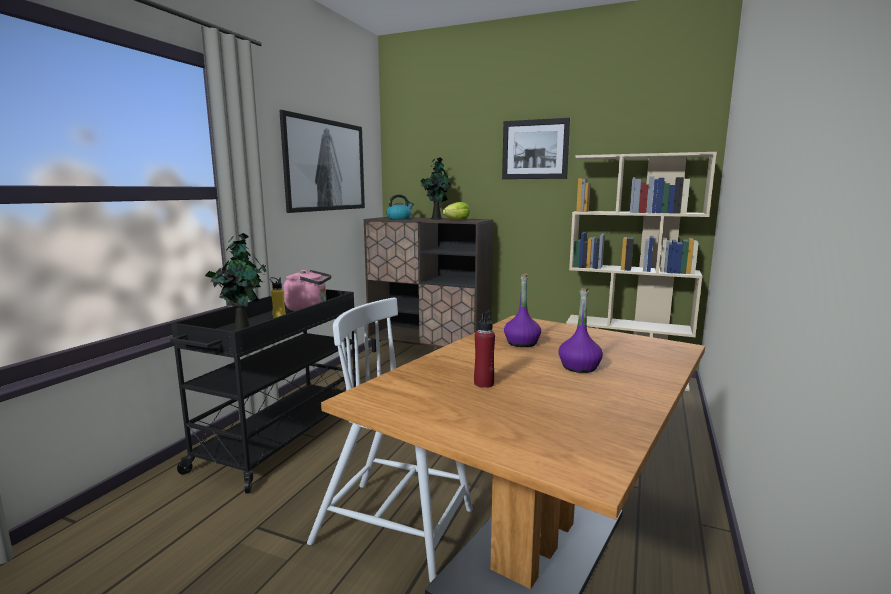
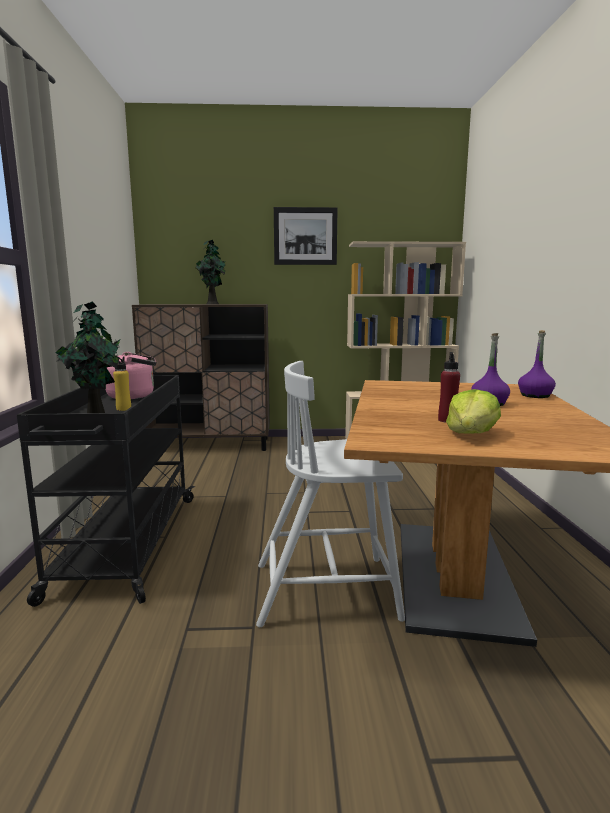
camera: 25 degrees left, 0 degrees up
picture [279,110,365,213] -> none
kettle [387,194,414,219] -> none
lettuce [443,202,470,220] -> lettuce moved to [446,389,501,433]
purple bottle [504,273,541,347] -> purple bottle moved to [518,330,556,398]

